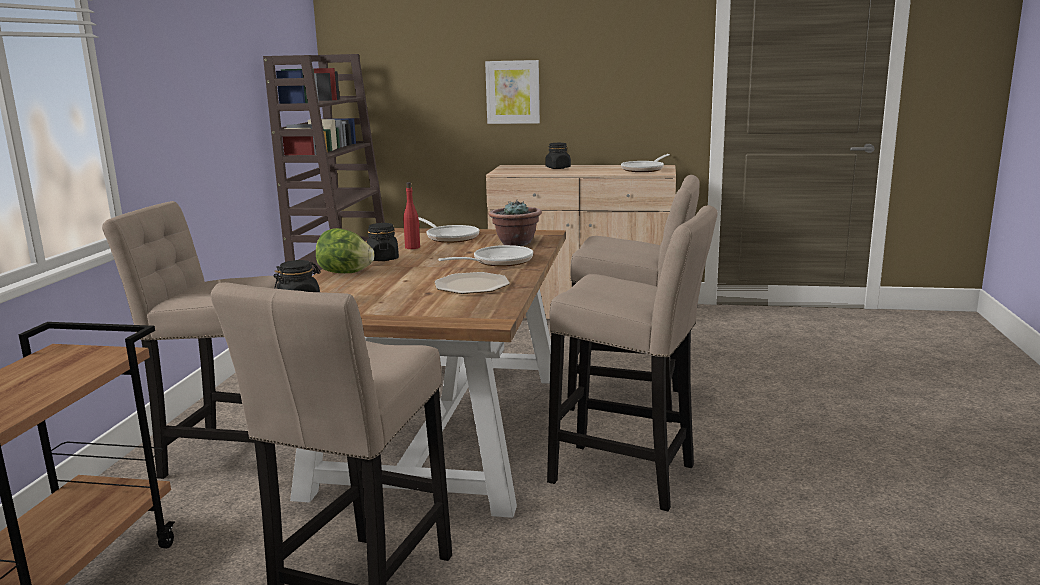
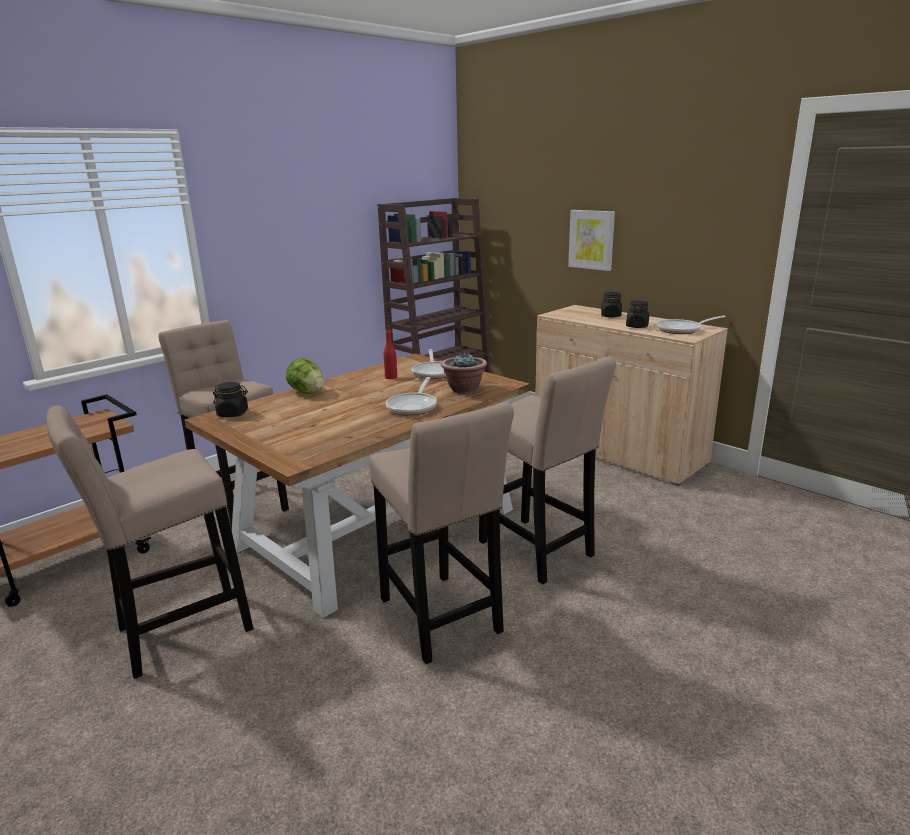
camera: 35 degrees right, 5 degrees up
black jar [367,223,399,261] -> black jar moved to [626,301,649,328]
plate [434,272,510,294] -> none
frying pan [438,245,533,267] -> frying pan turned 105 degrees clockwise [386,377,437,415]

